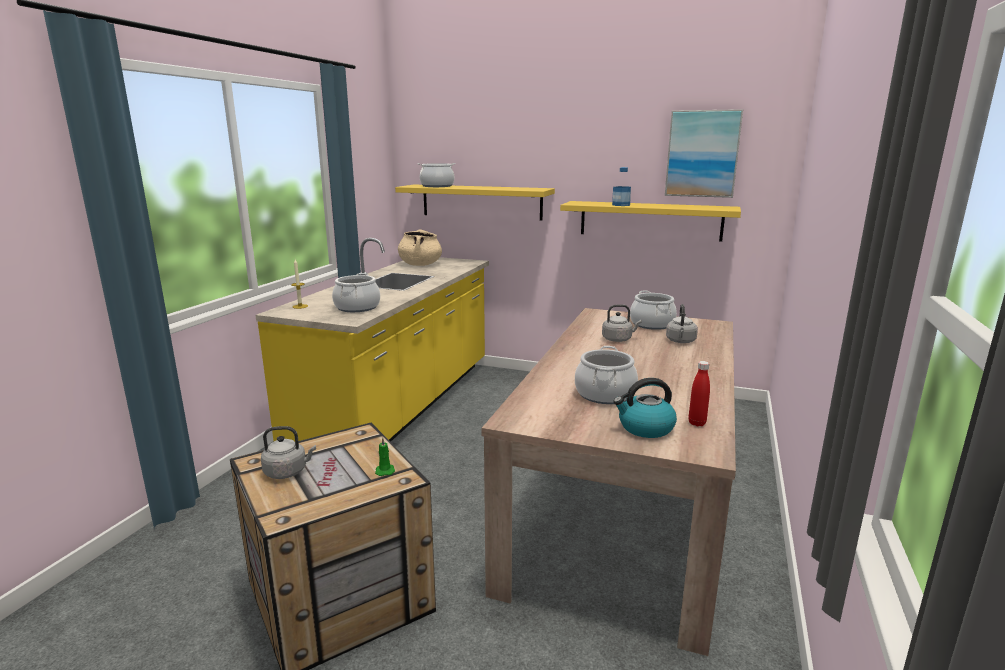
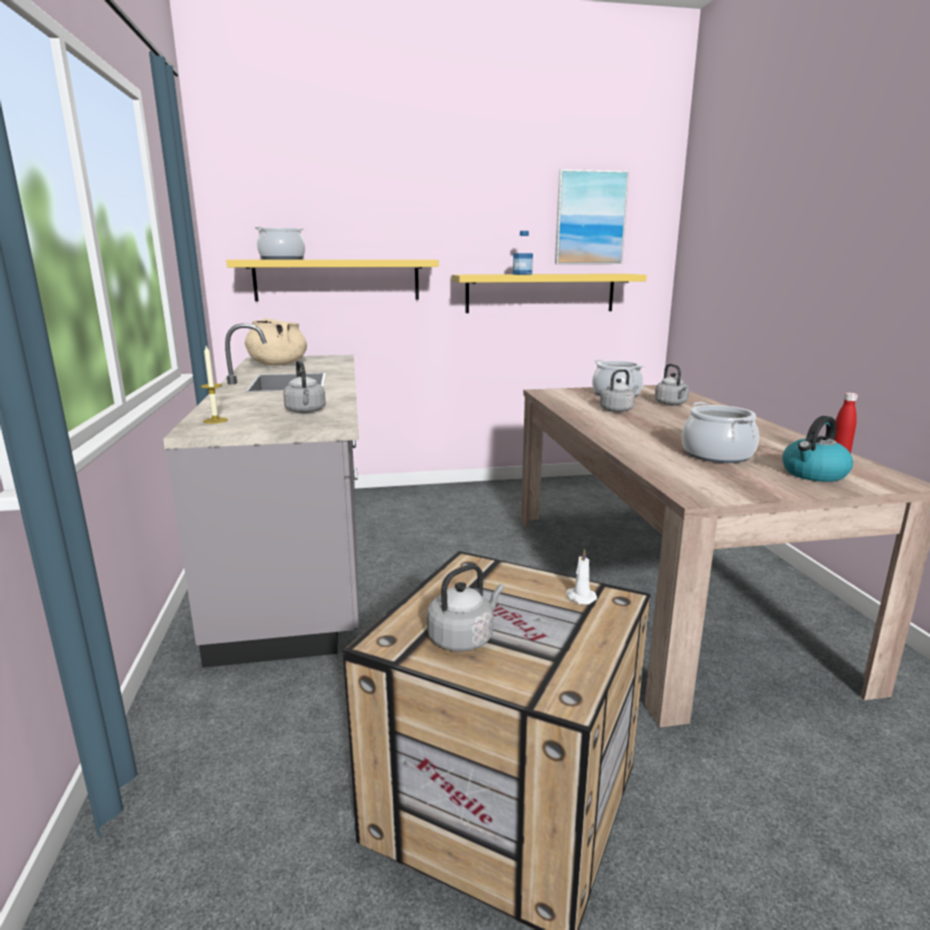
camera: 30 degrees left, 0 degrees up
yellow counter [255,238,489,442] -> grey counter [163,323,359,668]
cooking pot [332,273,380,312] -> grey kettle [283,360,326,413]
green candle [375,437,395,476] -> white candle [566,548,597,605]

